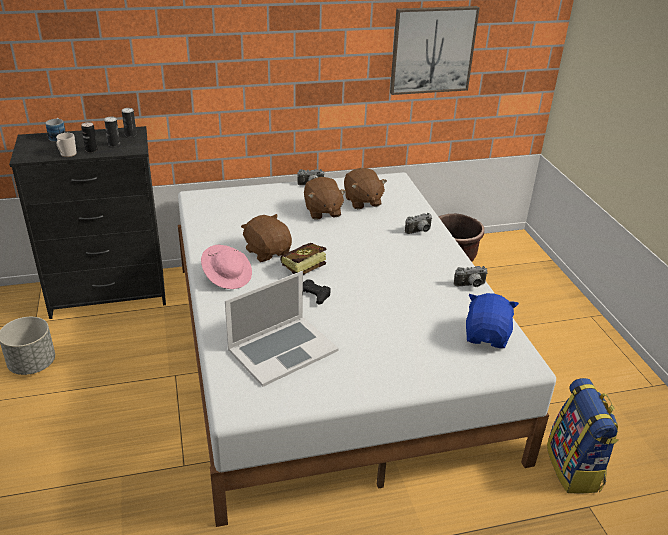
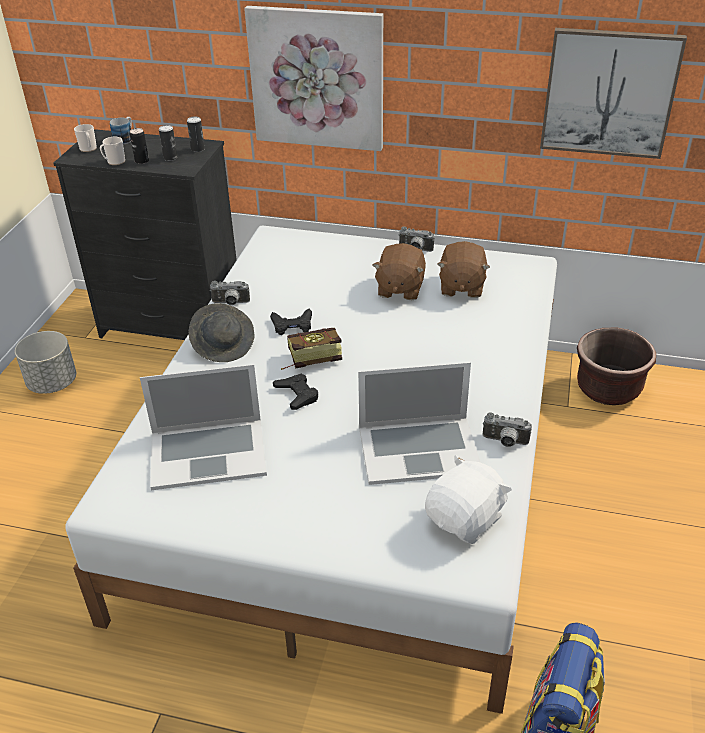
camera: 30 degrees right, 5 degrees up
pink hat [201,245,252,289] -> grey hat [189,303,254,362]
brown plush toy [241,214,292,262] -> black game controller [270,309,312,335]
camera [405,213,433,234] -> camera moved to [210,281,250,305]
blue plush toy [466,293,519,348] -> white plush toy [425,455,512,544]
none -> mug [74,124,97,152]
none -> picture [244,6,383,151]
none -> laptop [358,362,480,485]

